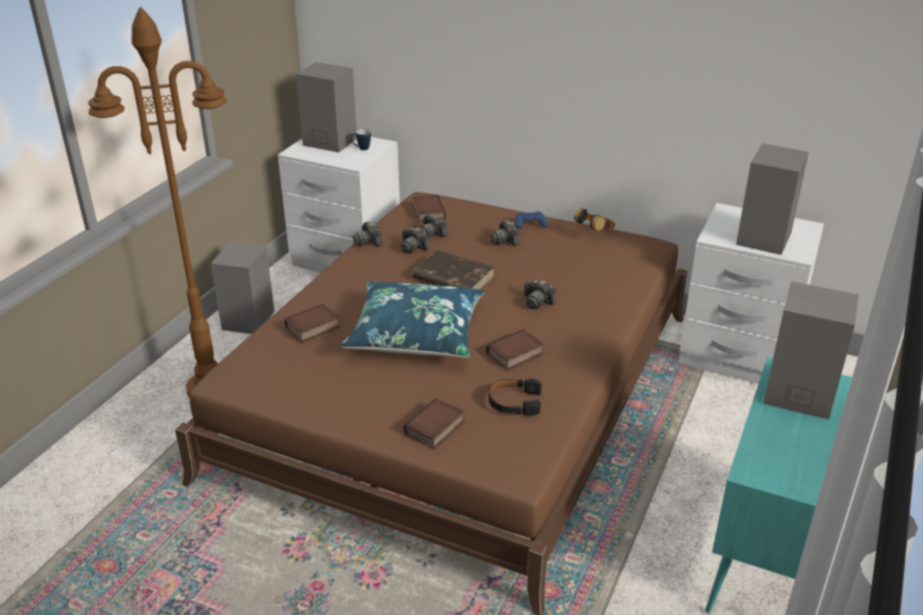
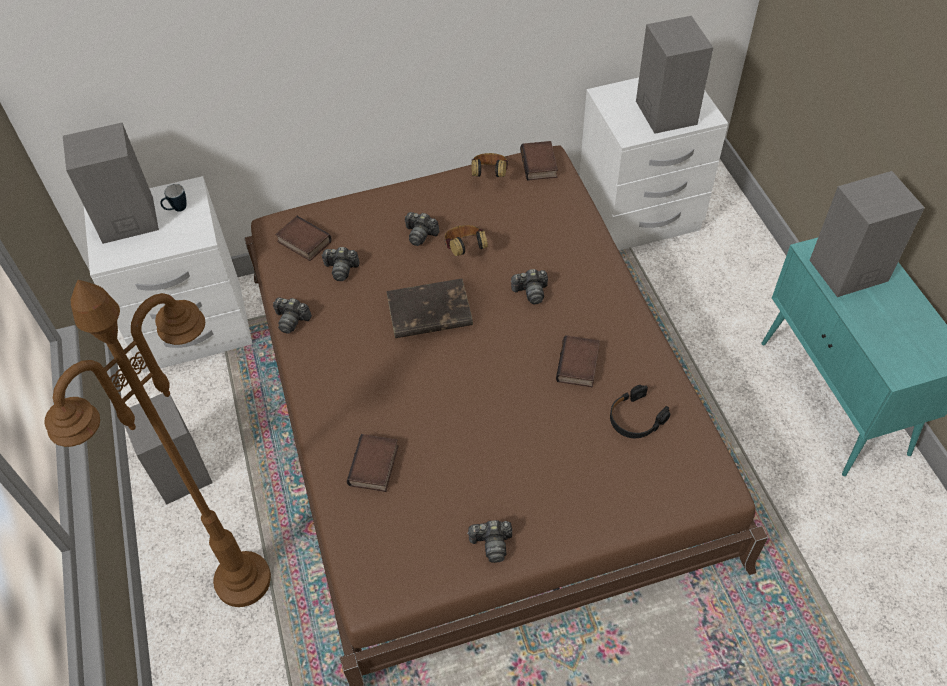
camera: 40 degrees left, 20 degrees up
blue pillow [340,281,484,358] -> none
camera [401,227,430,253] -> camera moved to [467,520,512,563]
book [404,398,465,449] -> book moved to [520,141,558,181]
blue game controller [515,211,548,229] -> none
none -> headphones [444,225,488,256]

